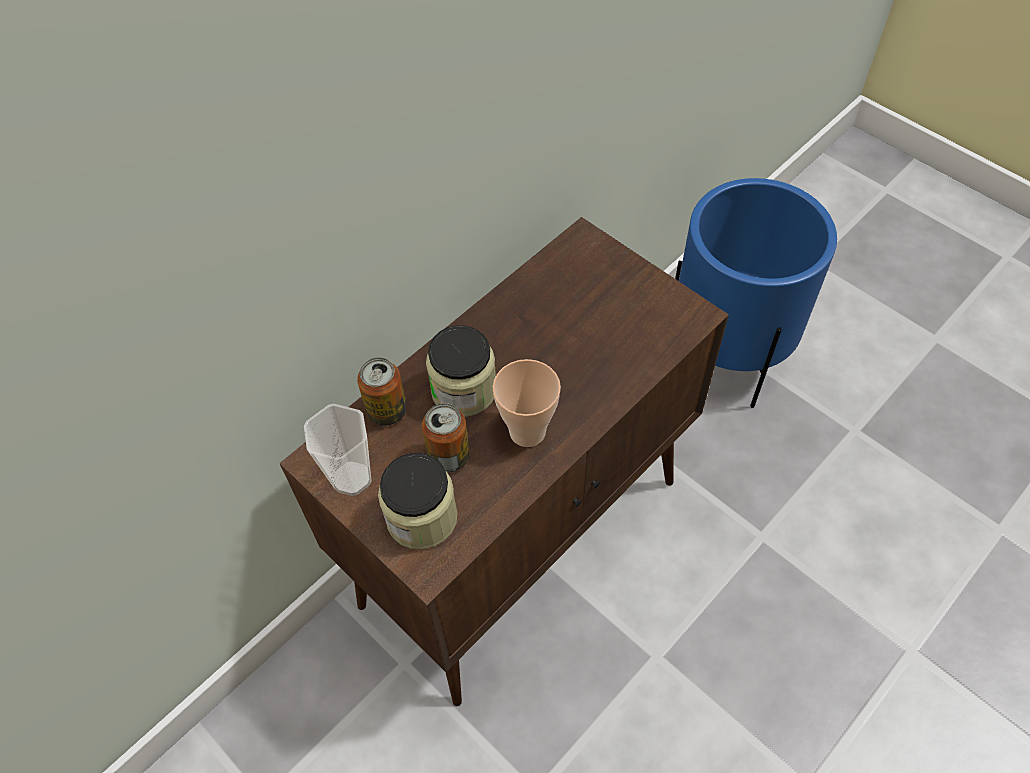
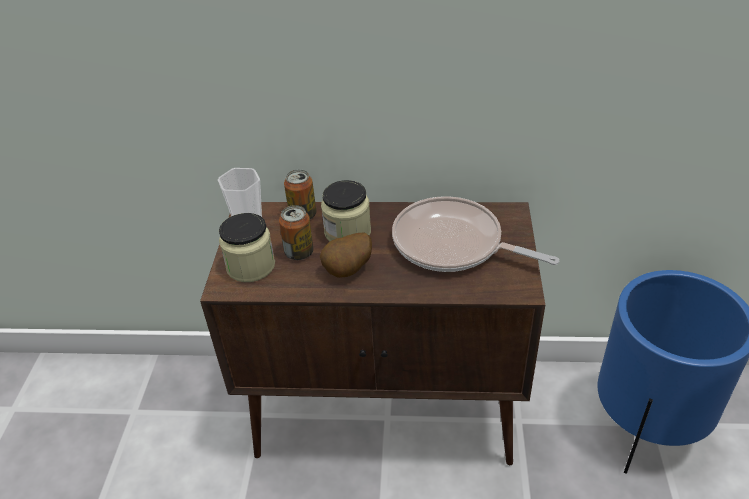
camera: 50 degrees right, 15 degrees down
cup [493,359,561,447] -> potato [320,232,372,278]
none -> frying pan [392,196,559,272]

